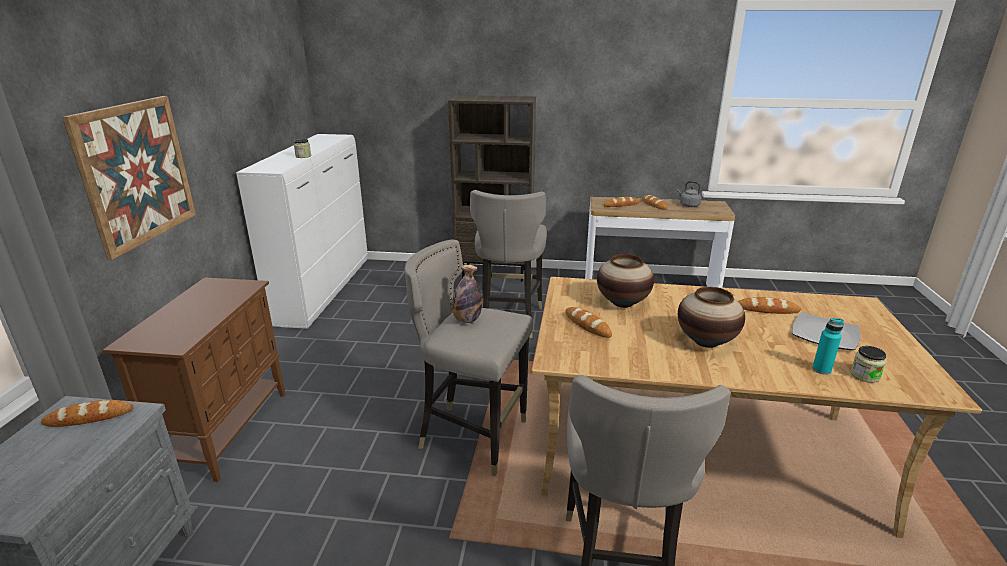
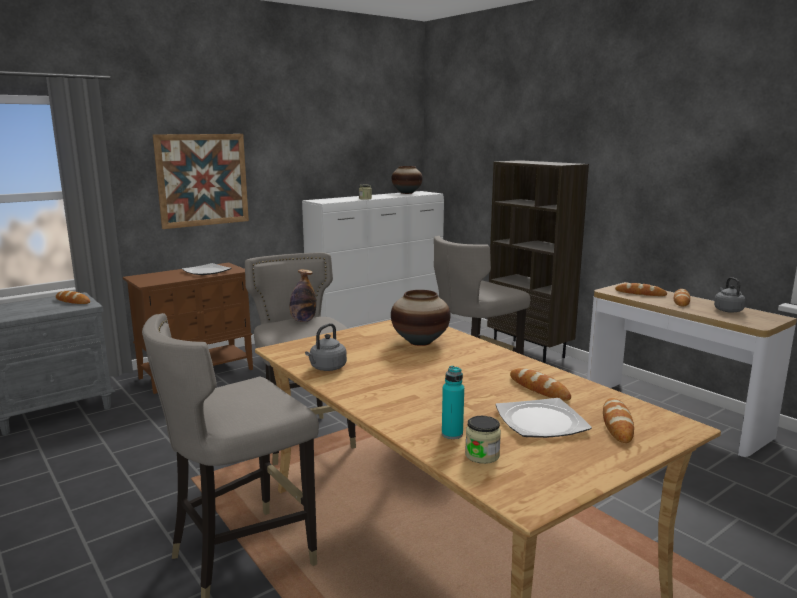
camera: 45 degrees right, 10 degrees down
bread [565,307,612,338] -> bread moved to [603,398,634,443]
vase [678,287,745,348] -> vase moved to [392,166,423,194]
none -> plate [182,263,231,275]
none -> grey kettle [305,323,347,371]

